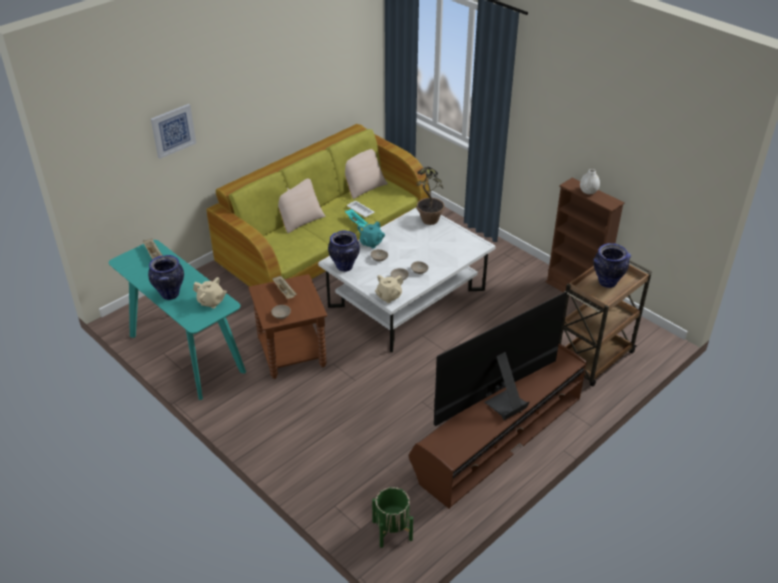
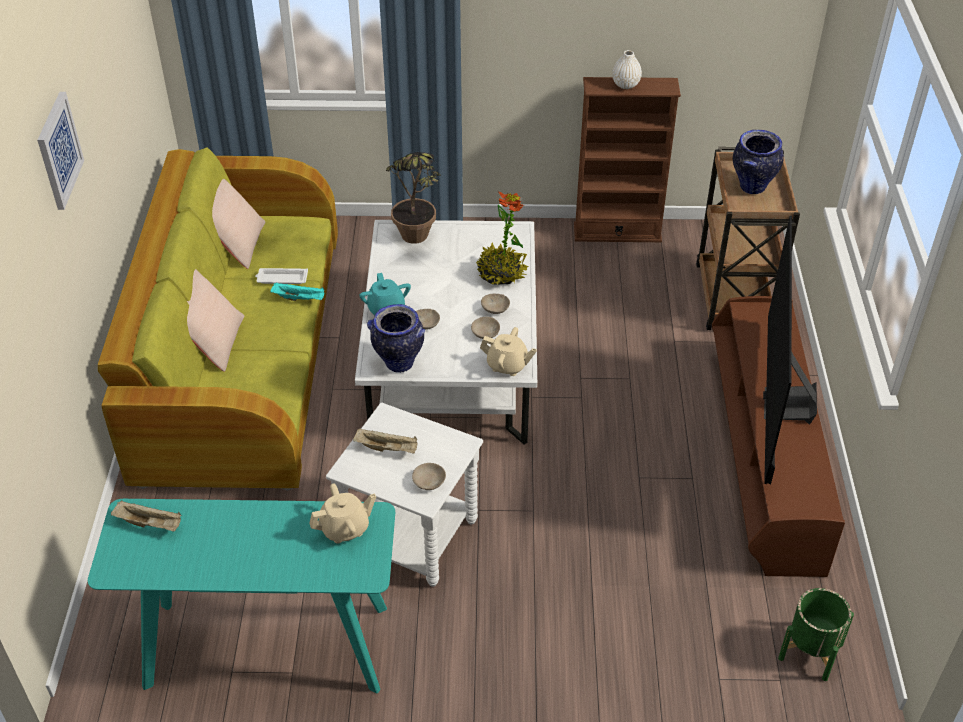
camera: 45 degrees left, 5 degrees up
vase [148,255,184,300] -> none
picture [151,104,196,159] -> picture moved to [37,92,84,210]
brown side table [248,274,327,379] -> white side table [326,403,483,587]
beige teapot [375,275,403,303] -> beige teapot turned 75 degrees counterclockwise [480,327,537,376]
none -> potted plant [476,191,529,285]

